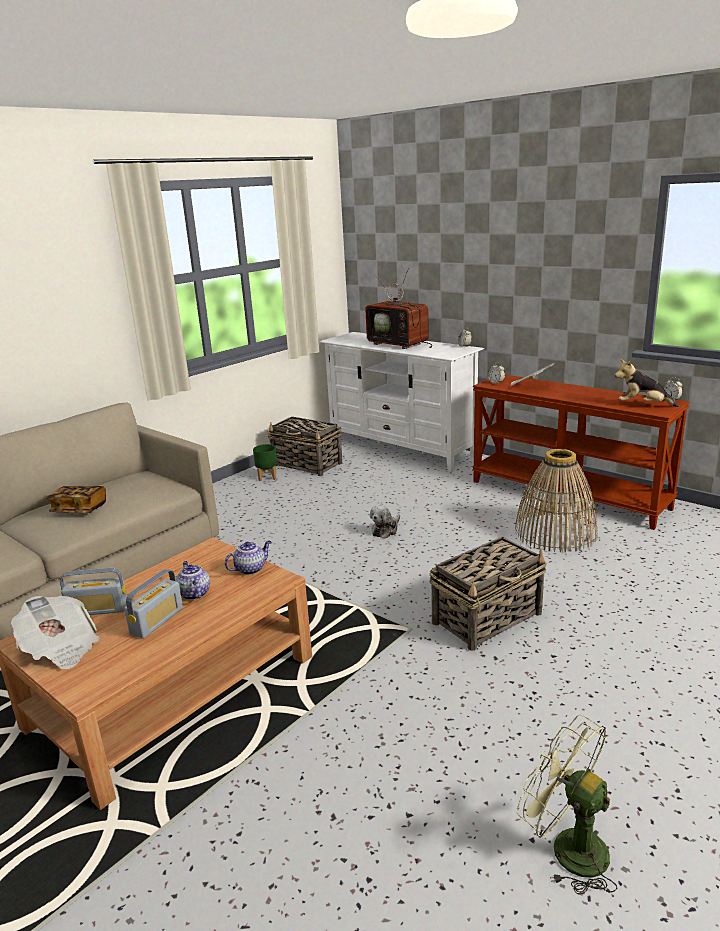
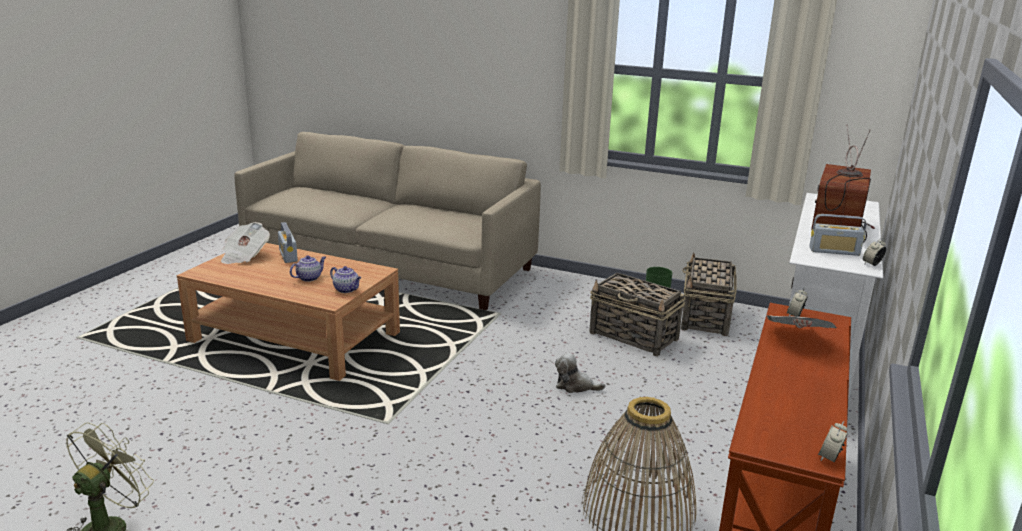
camera: 70 degrees right, 0 degrees up
book [47,486,106,513] -> none
radio [124,569,183,639] -> radio moved to [809,214,866,256]
basket [429,536,547,651] -> basket moved to [589,273,685,356]
plush toy [615,359,679,407] -> none

